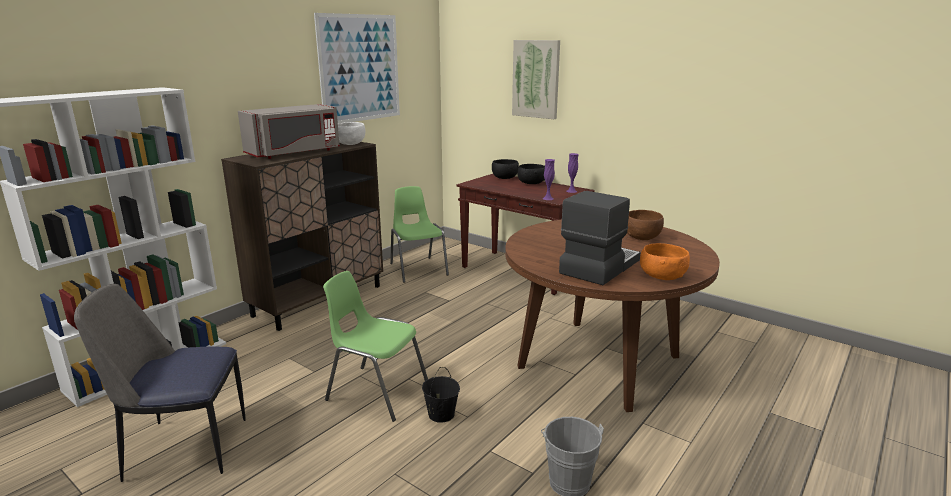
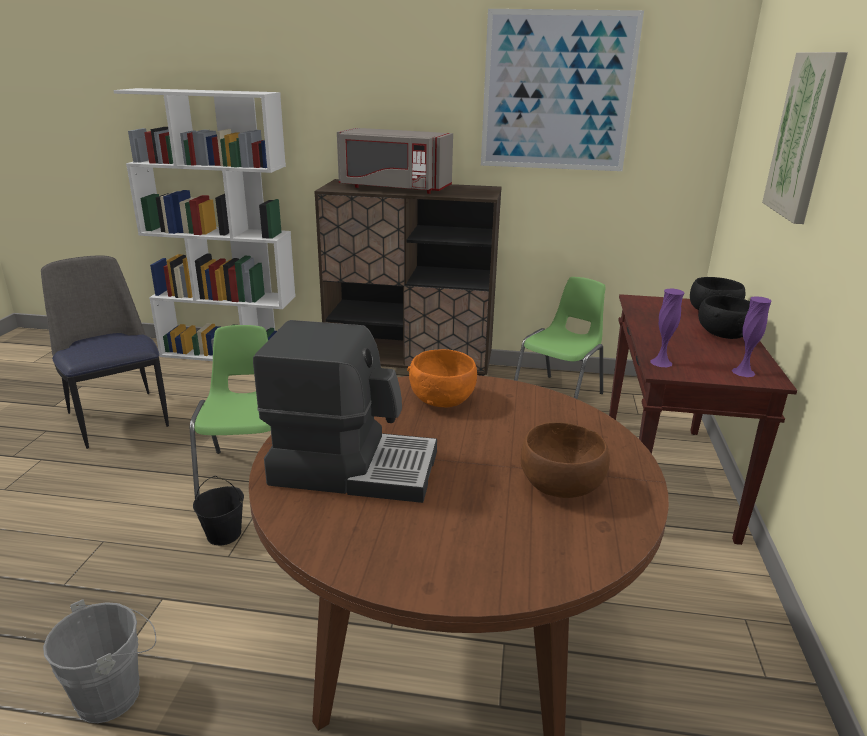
camera: 60 degrees right, 5 degrees up
white bowl [338,122,365,145] -> none
orange bowl [640,243,690,280] -> orange bowl moved to [407,349,477,407]

